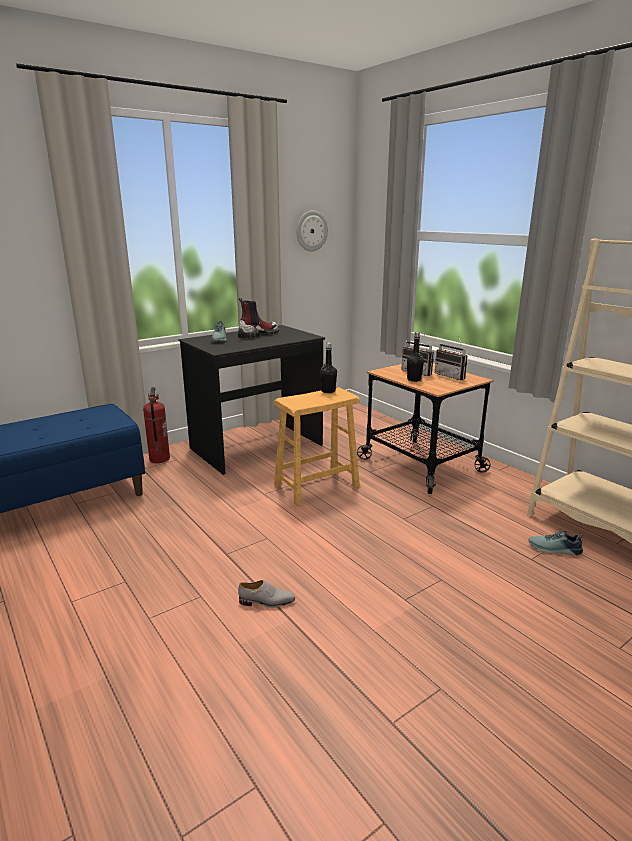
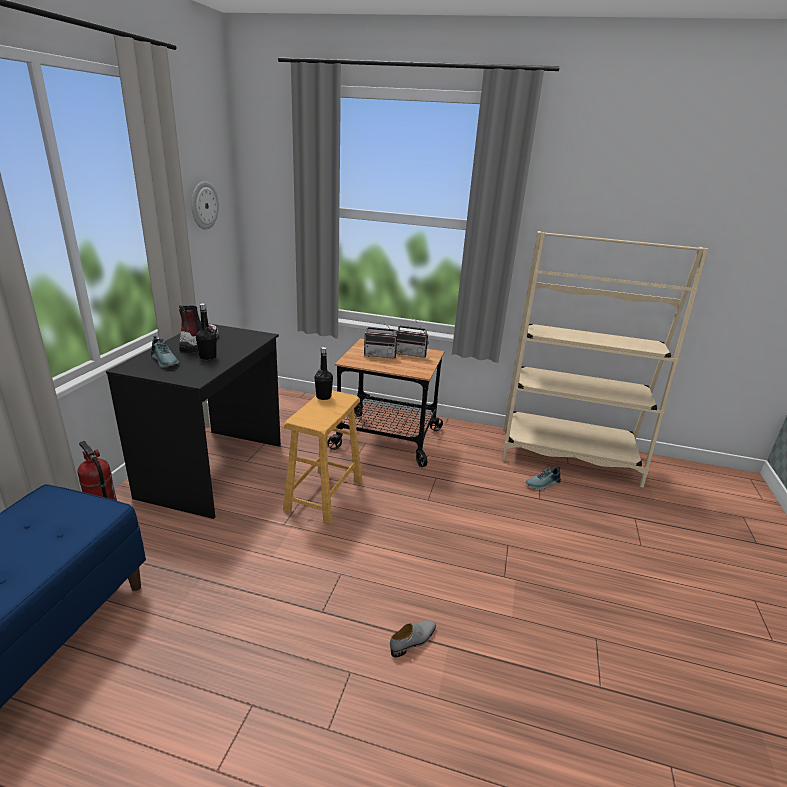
camera: 40 degrees left, 5 degrees up
black bottle [407,332,424,382] -> black bottle moved to [196,303,217,360]

